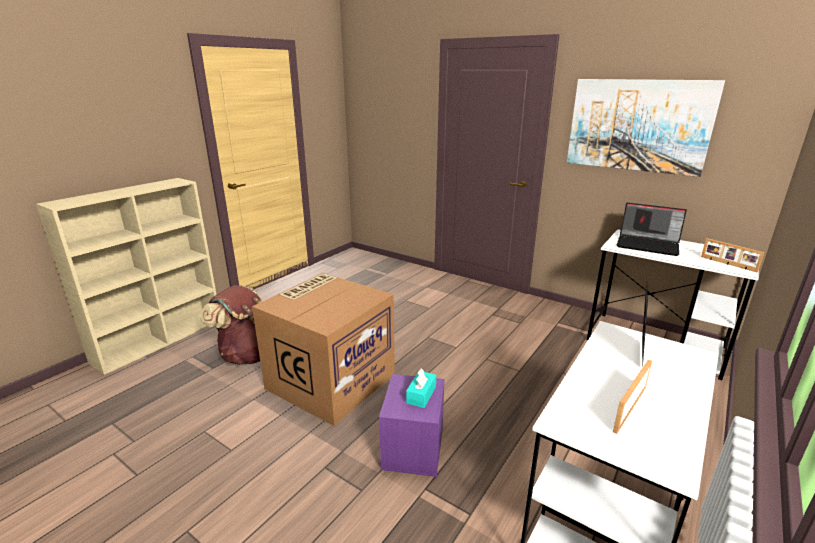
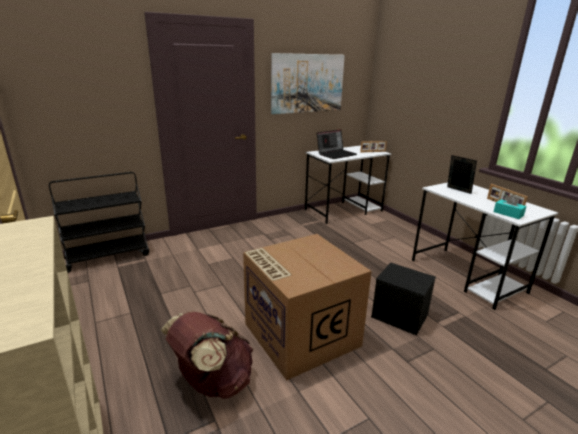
camera: 65 degrees left, 0 degrees up
purple storage box [379,374,445,477] -> black storage box [371,262,436,336]
turquoise tissue box [406,369,436,408] -> turquoise tissue box moved to [493,195,527,219]
none -> black cart [49,172,149,273]

